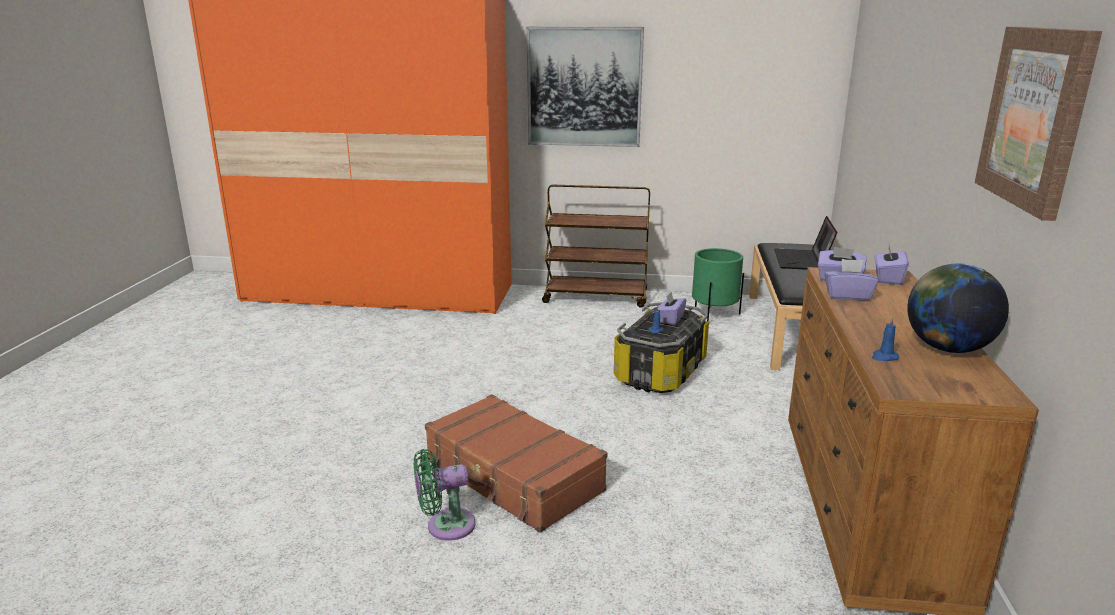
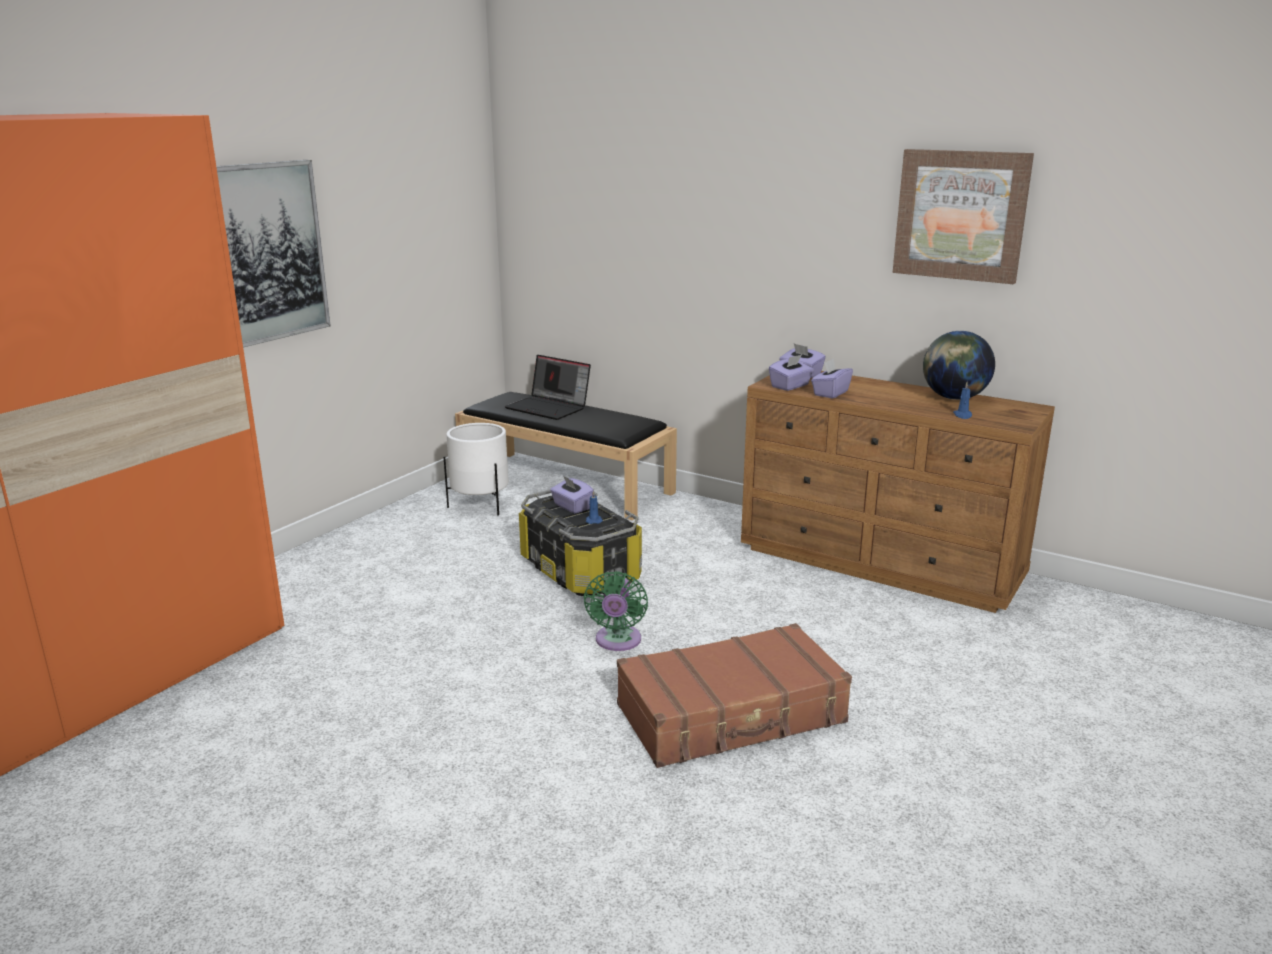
camera: 65 degrees left, 0 degrees up
green fan [414,449,475,541] -> green fan moved to [583,571,648,651]
brown cart [542,185,650,308] -> none
green planter [692,248,744,321] -> white planter [444,423,509,516]

